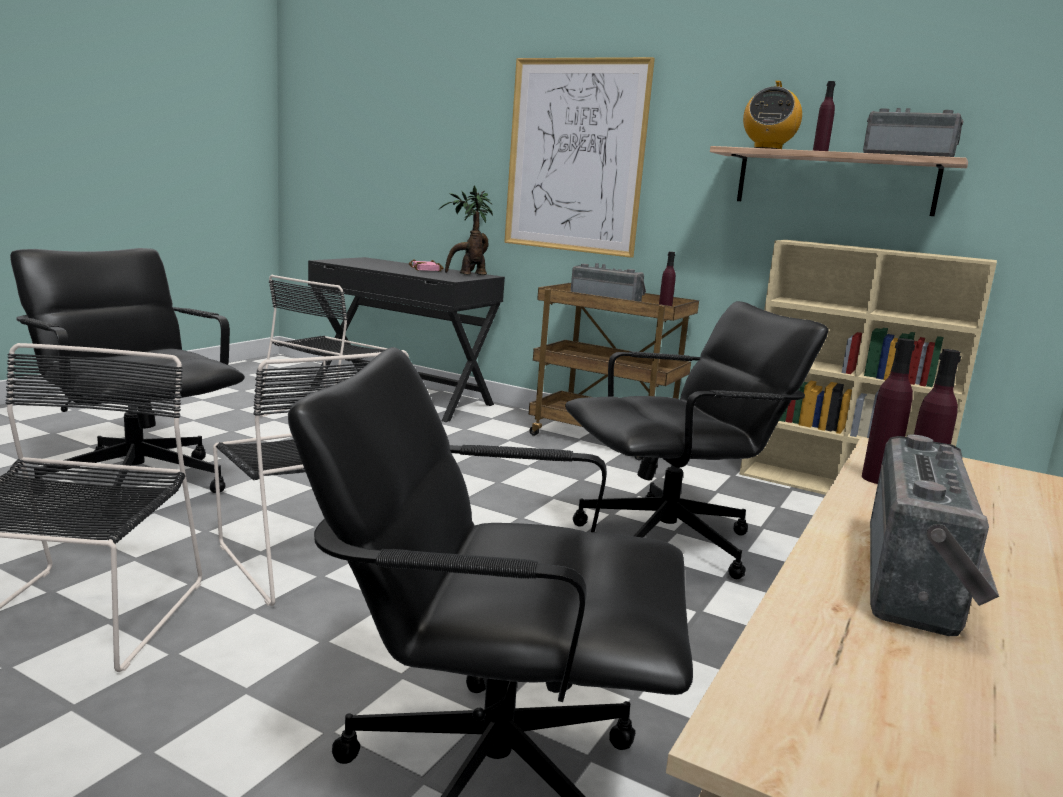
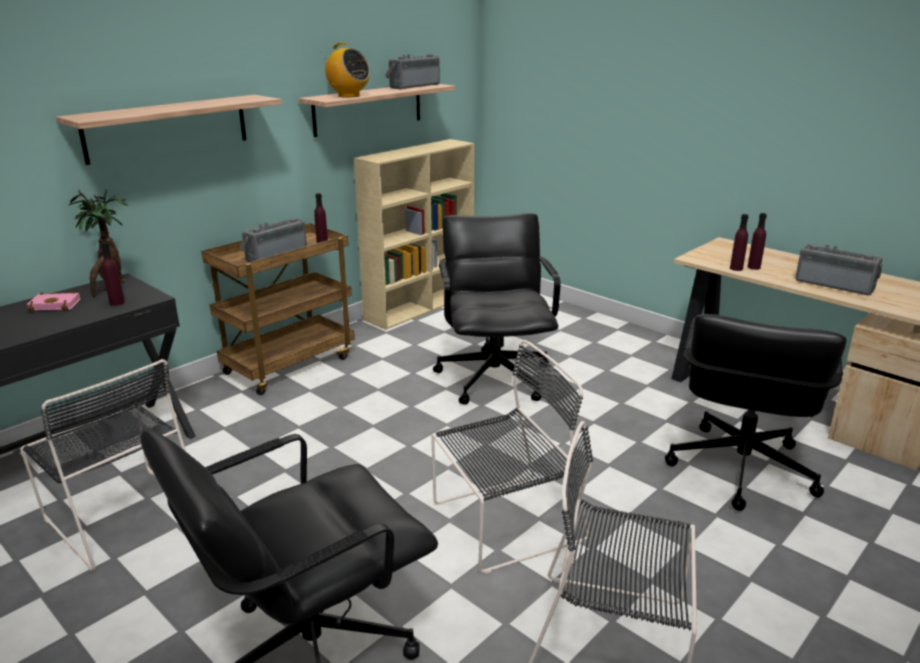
camera: 75 degrees left, 10 degrees up
picture [504,57,655,258] -> shelf [56,95,282,165]
purple bottle [813,81,835,151] -> purple bottle moved to [101,242,125,306]

